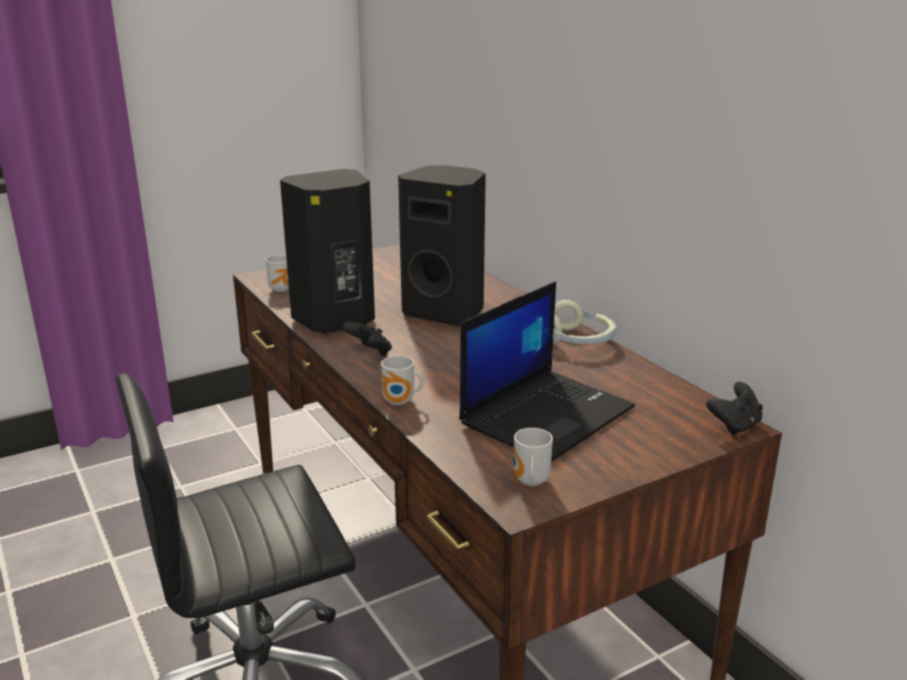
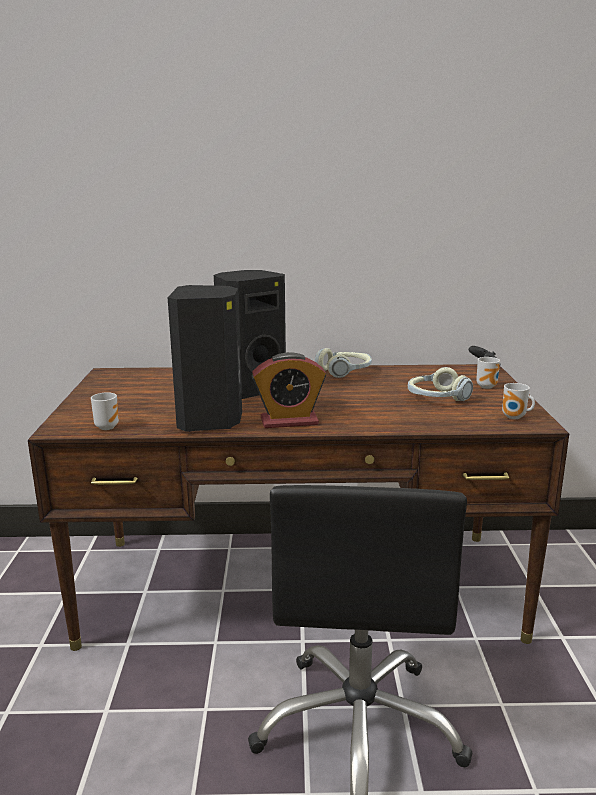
camera: 60 degrees left, 5 degrees down
black game controller [342,321,392,356] -> alarm clock [252,352,326,428]
mug [381,356,424,405] -> mug moved to [476,357,500,389]
laptop [459,281,635,462] -> headphones [408,367,473,401]

